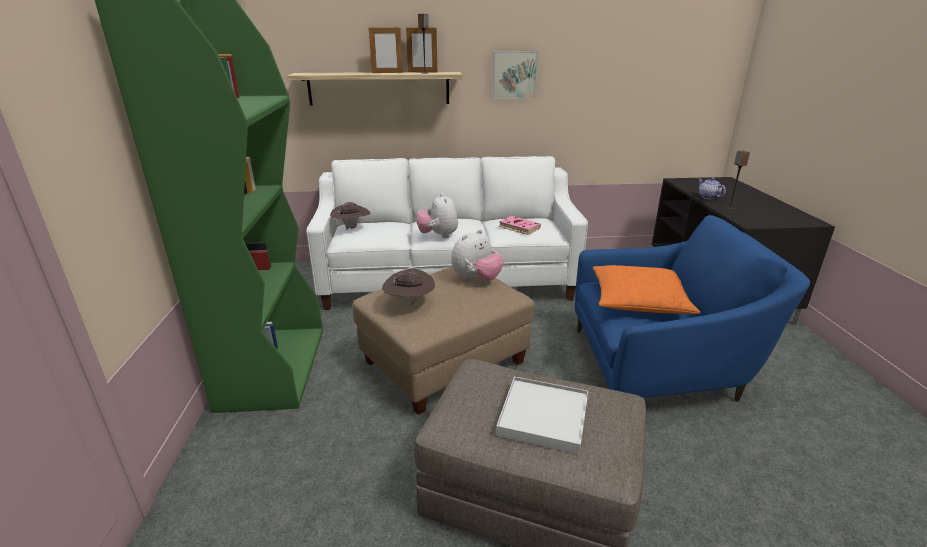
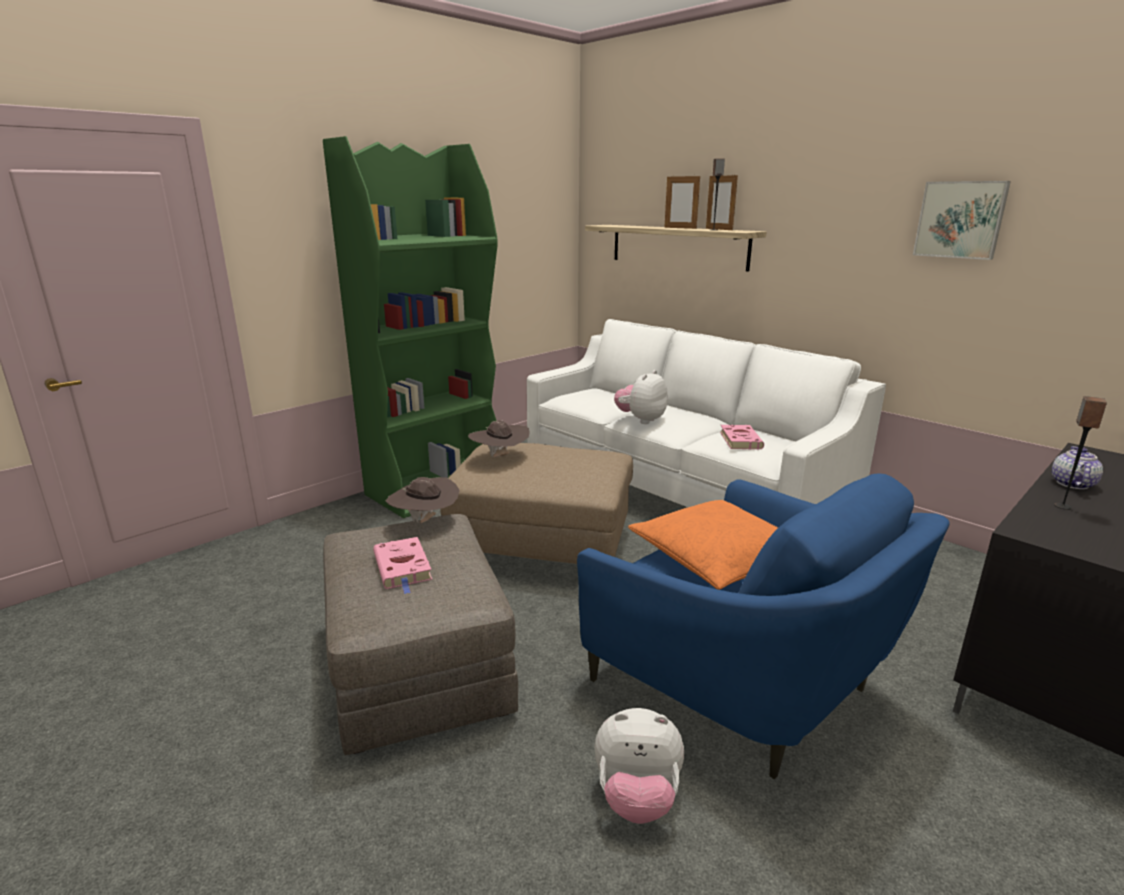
camera: 50 degrees right, 5 degrees down
brown hat [330,202,370,230] -> brown hat moved to [385,477,460,523]
plush toy [451,229,504,281] -> plush toy moved to [595,708,684,824]
picture [492,51,538,99] -> picture moved to [913,181,1011,260]
white tray [496,377,588,454] -> pink book [373,537,432,594]

